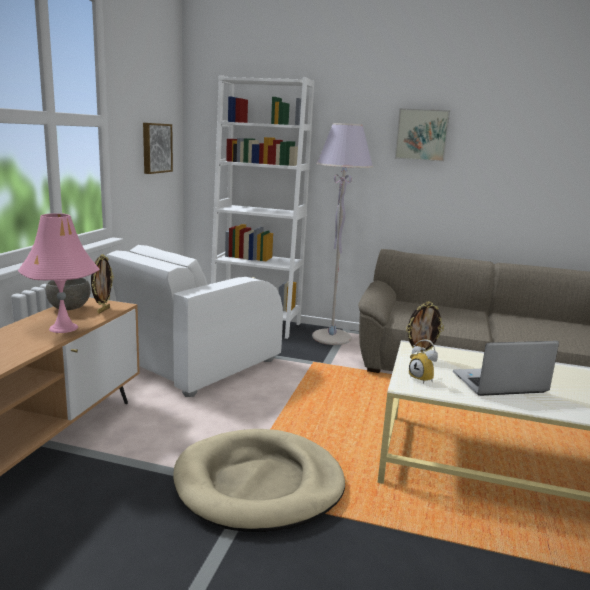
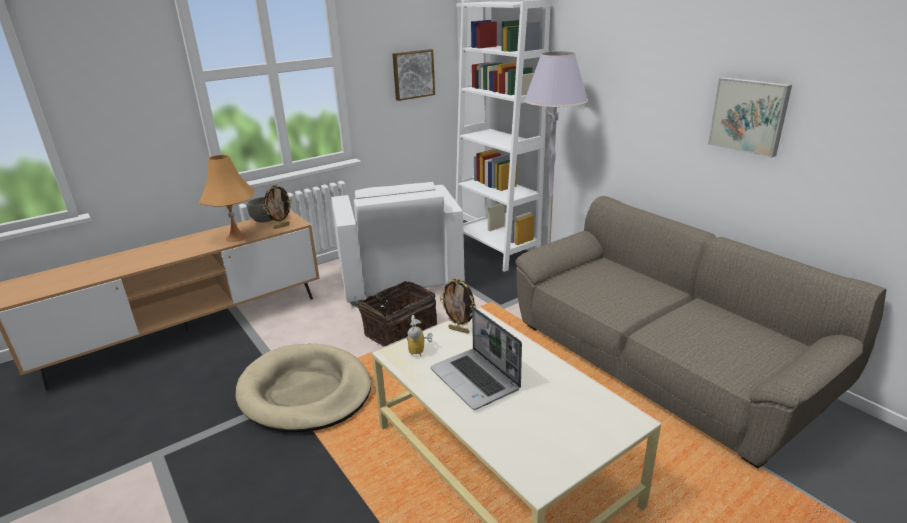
camera: 40 degrees right, 10 degrees up
pink table lamp [18,213,100,333] -> orange table lamp [199,155,254,242]
white armchair [106,245,283,397] -> white armchair turned 90 degrees counterclockwise [331,182,465,306]
picture [395,108,450,162] -> picture moved to [708,77,792,158]
laptop [453,341,559,396] -> laptop turned 150 degrees counterclockwise [430,307,522,410]
none -> basket [355,281,437,346]

